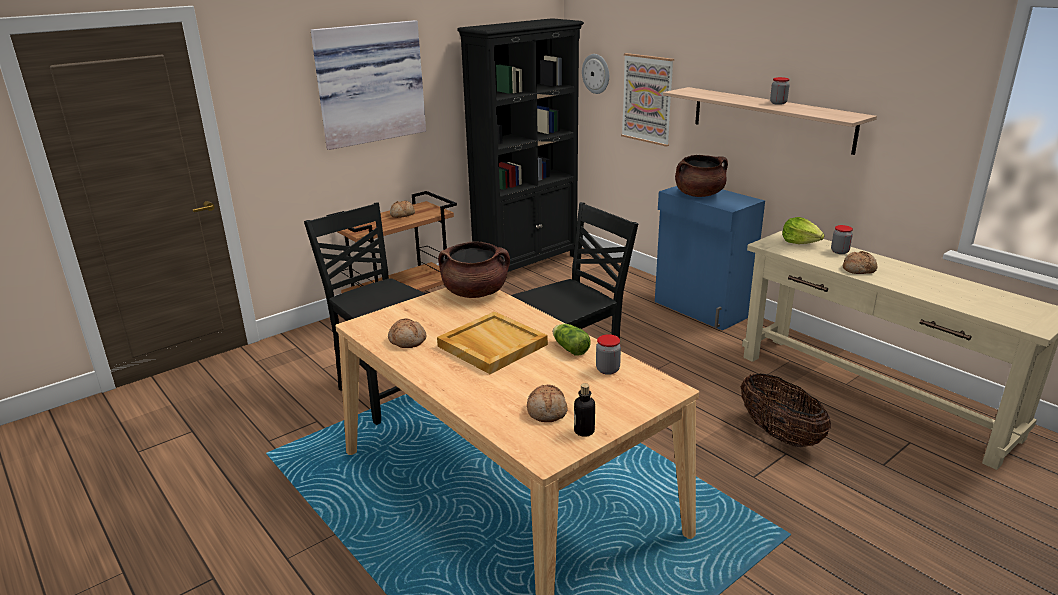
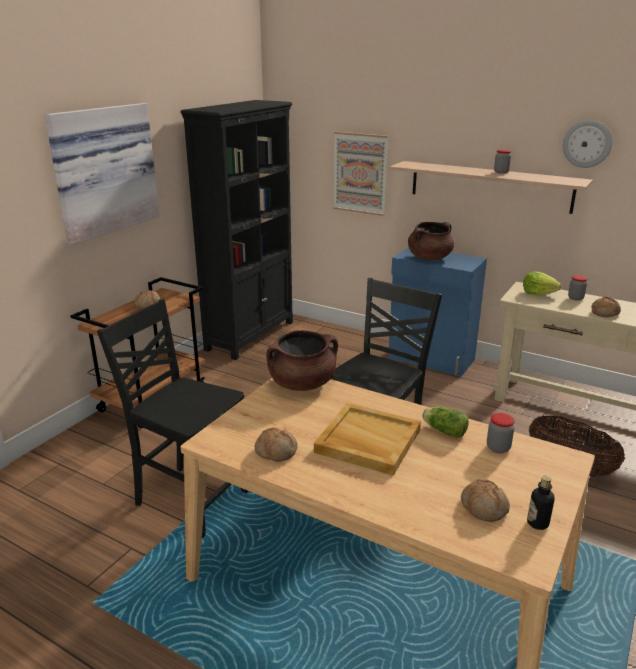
camera: 20 degrees left, 0 degrees up
wall clock [582,54,609,94] -> wall clock moved to [563,120,612,168]

